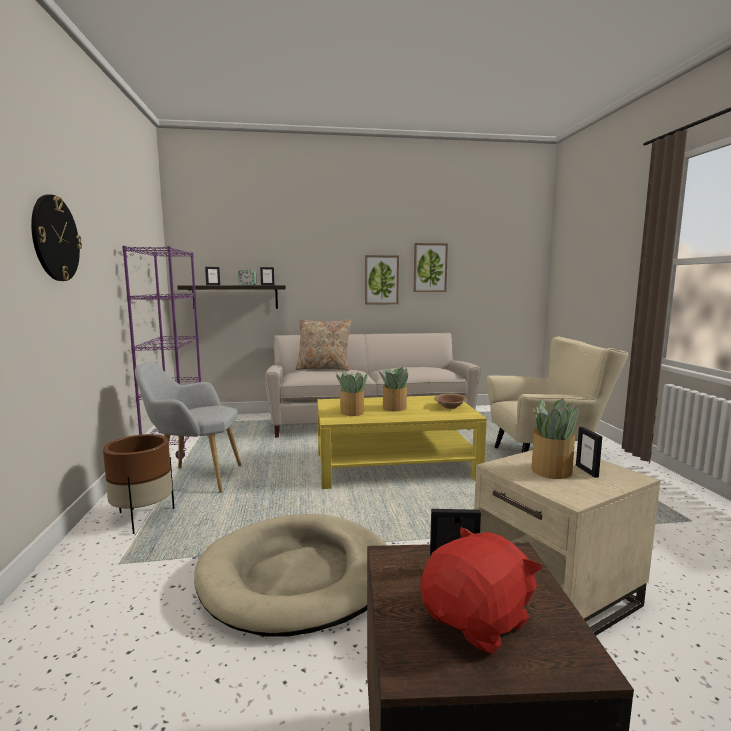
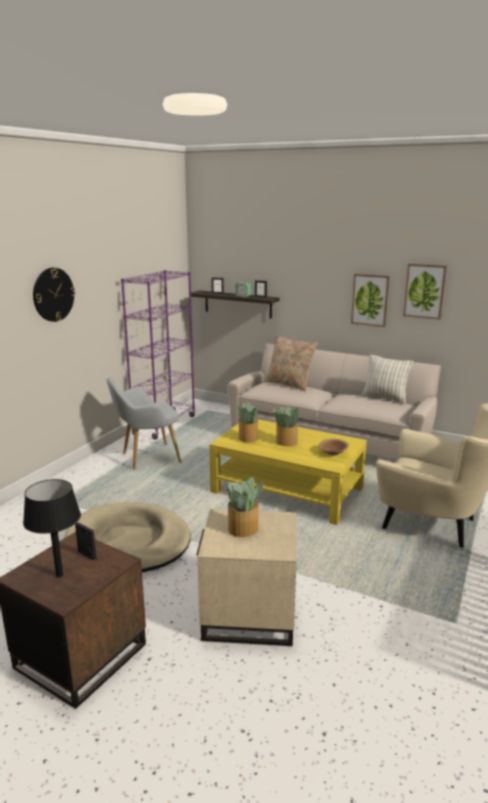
camera: 35 degrees right, 10 degrees up
brown planter [103,434,174,534] -> none
grey armchair [135,361,241,493] -> grey armchair turned 60 degrees counterclockwise [107,377,181,470]
red plush toy [420,527,542,654] -> black table lamp [23,479,81,577]
picture frame [576,427,602,478] -> none
none -> pillow [362,355,413,404]

